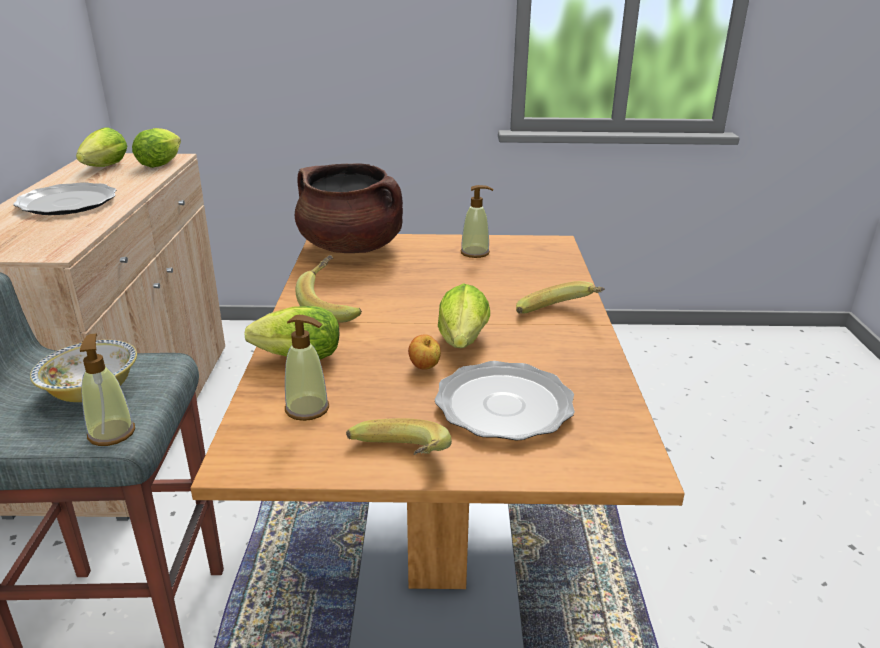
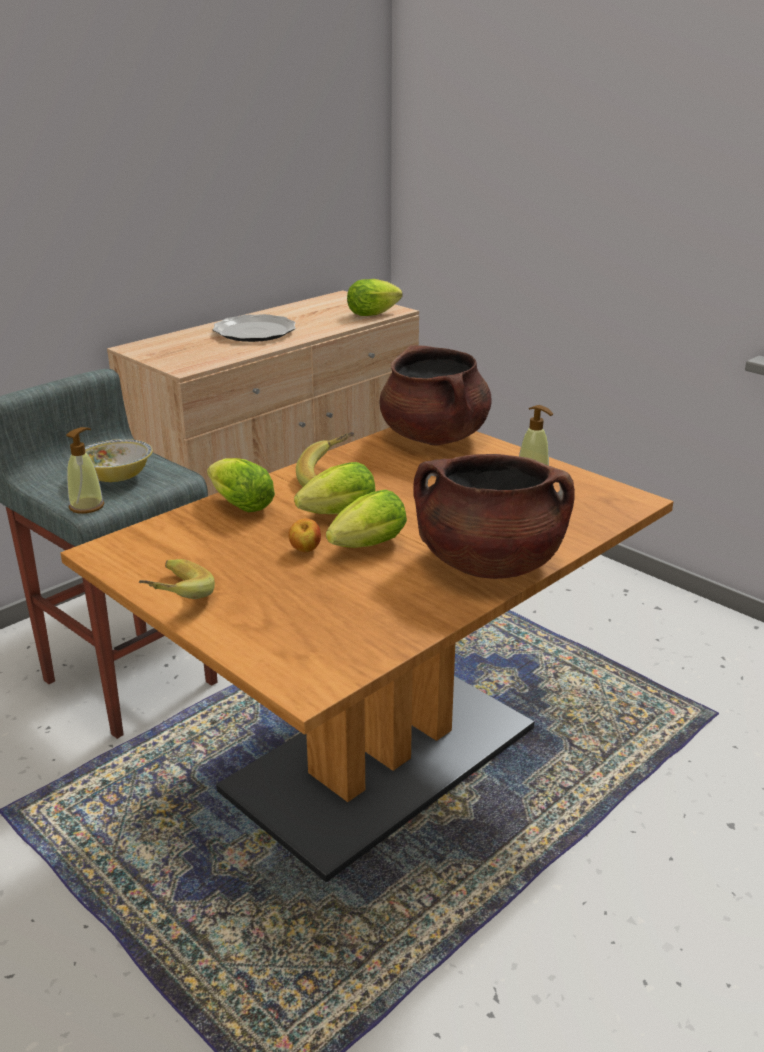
camera: 45 degrees right, 0 degrees up
lettuce [76,127,127,167] -> lettuce moved to [294,462,375,514]
soap dispenser [285,315,329,421] -> none
plate [435,361,575,441] -> none
banana [516,281,605,314] -> brown cooking pot [414,454,575,579]

